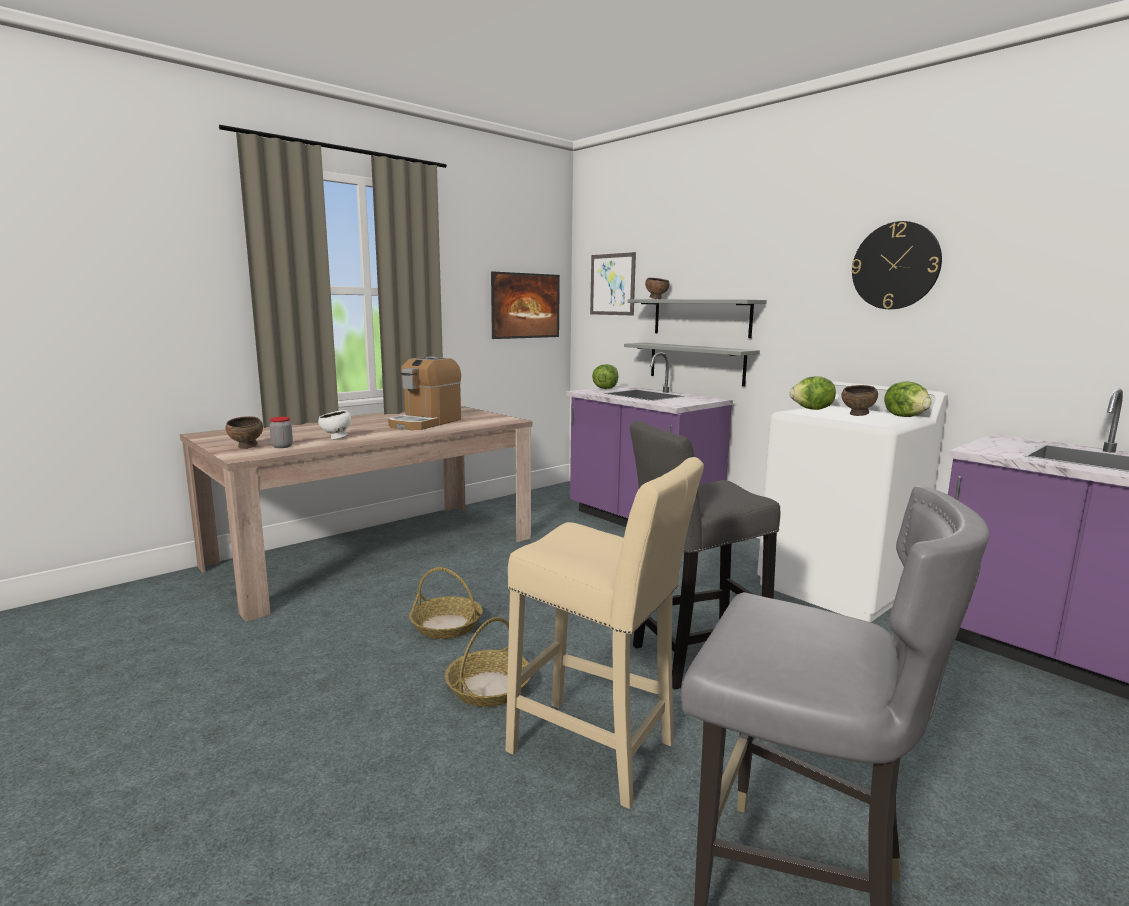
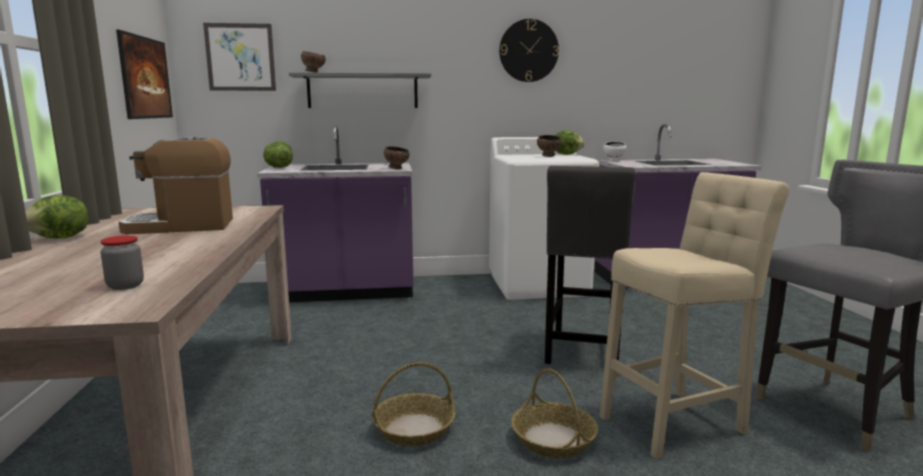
camera: 55 degrees left, 0 degrees up
brown bowl [225,416,263,449] -> brown bowl moved to [384,146,410,170]
white bowl [318,410,351,439] -> white bowl moved to [603,141,626,162]
coffee machine [388,356,461,430] -> coffee machine turned 105 degrees clockwise [118,136,233,234]
grey shelf [624,343,760,386] -> none
lettuce [790,376,836,410] -> lettuce moved to [25,195,88,238]

